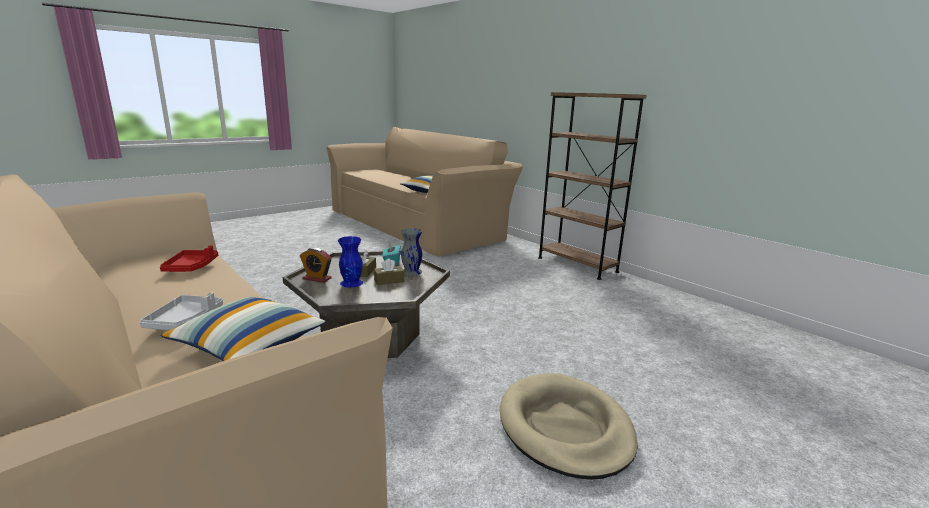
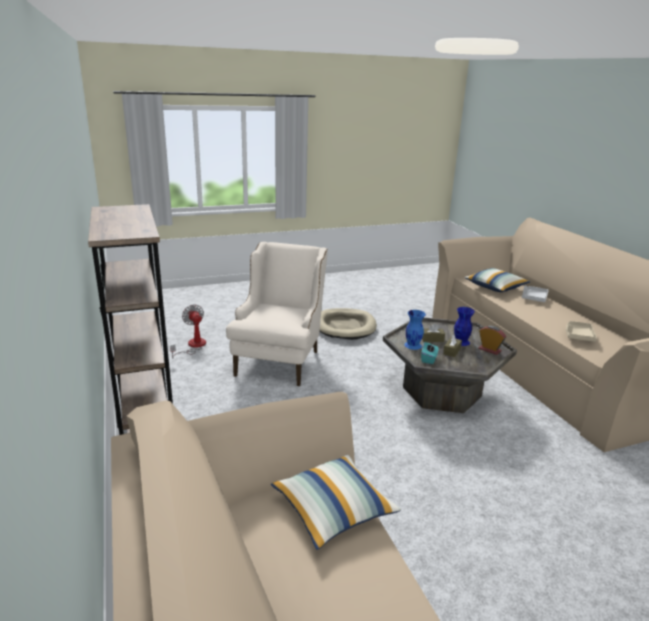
camera: 160 degrees left, 5 degrees up
red tray [160,245,218,272] -> beige tray [566,321,597,342]
grey vase [401,228,423,276] -> blue vase [404,310,426,350]
none -> fan [170,304,206,359]
none -> beige armchair [226,242,328,386]

